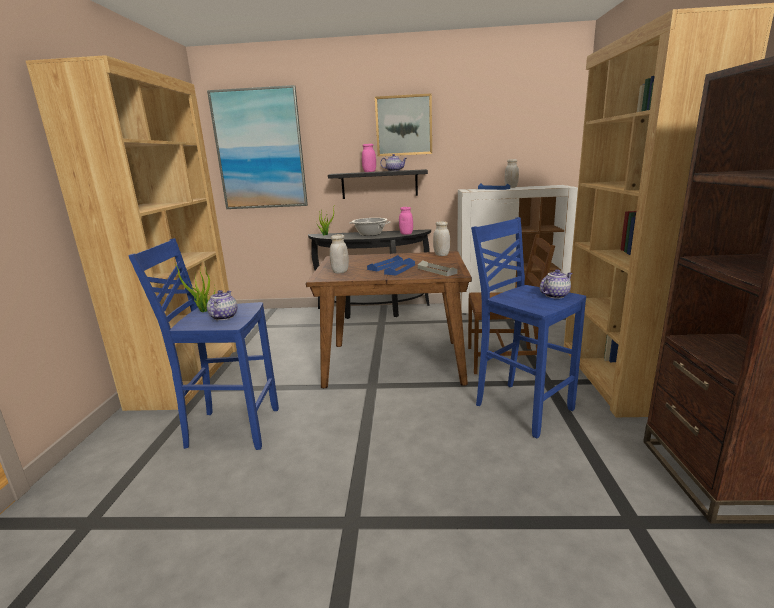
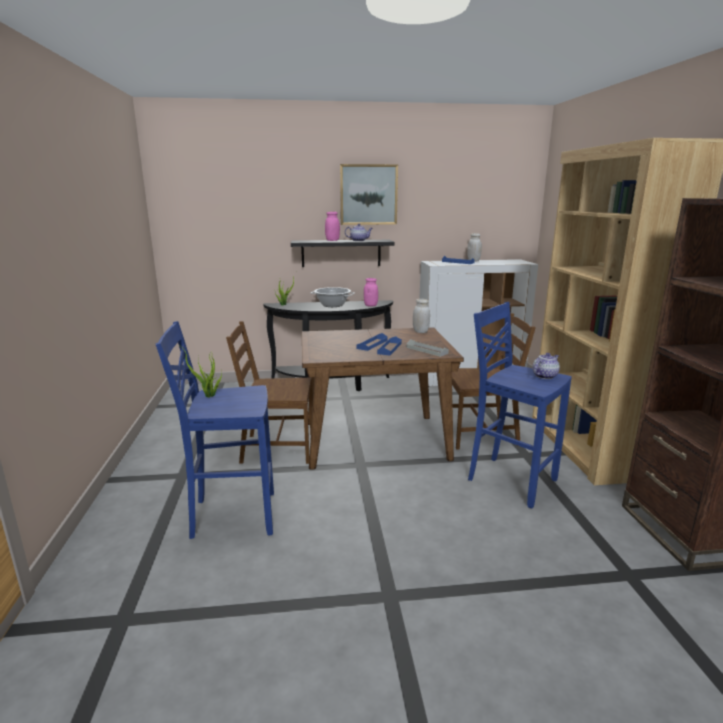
camera: 10 degrees left, 0 degrees up
brown bookcase [26,55,237,411] -> none
picture [207,85,308,209] -> none
teapot [207,290,238,320] -> none
white jar [330,234,349,273] -> none
none -> brown chair [226,321,313,464]

